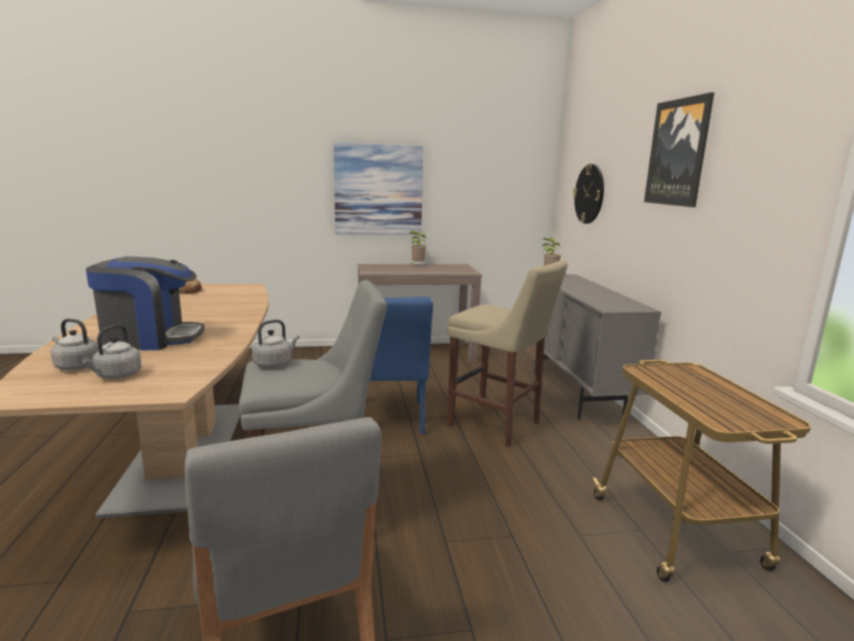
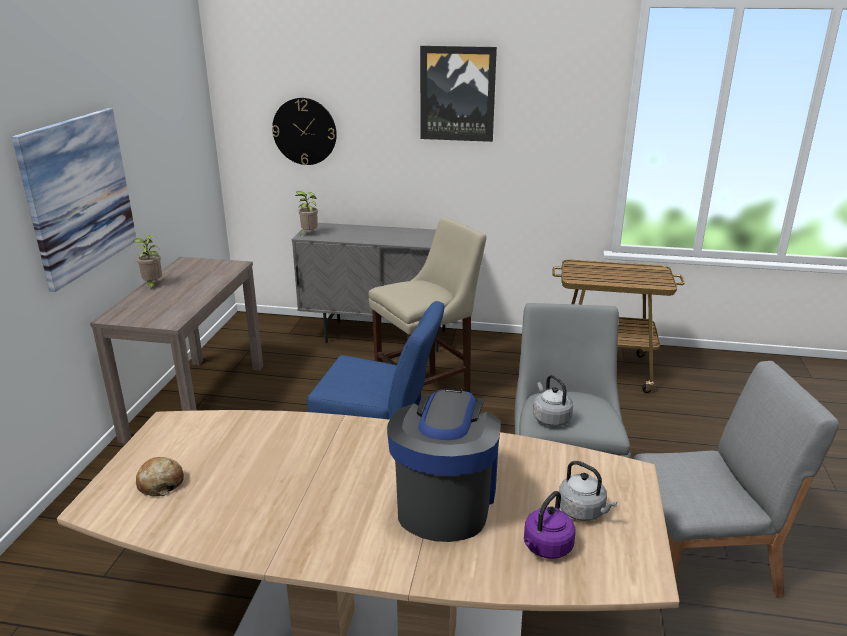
camera: 70 degrees left, 10 degrees up
grey kettle [51,319,99,370] -> purple kettle [524,491,575,559]

